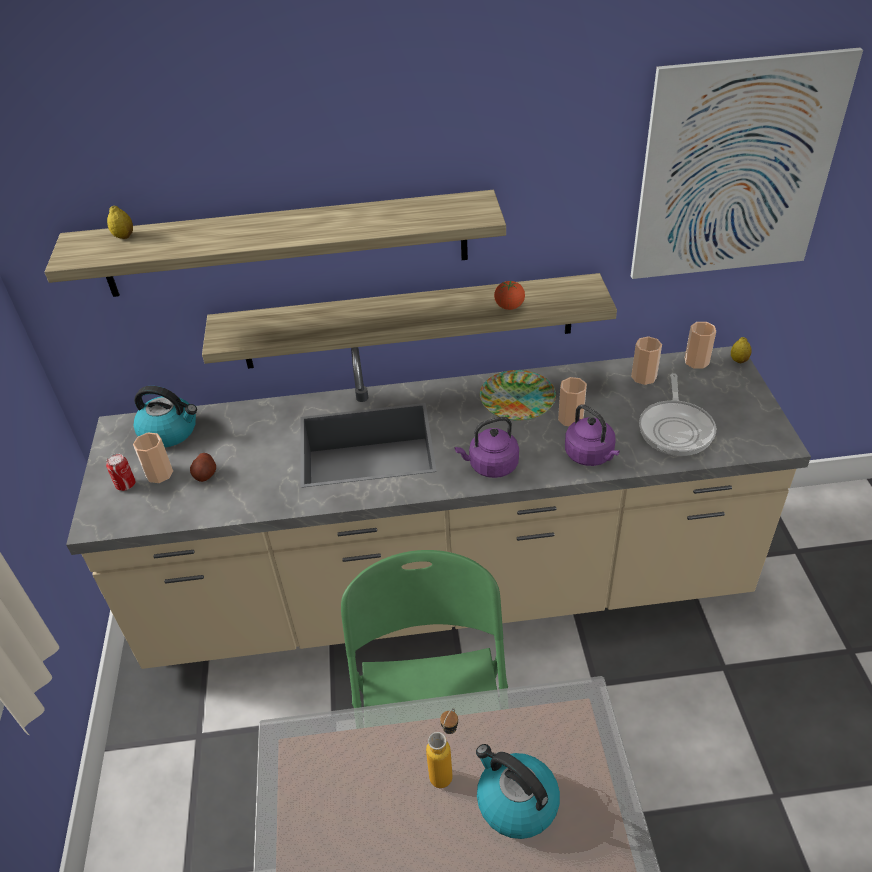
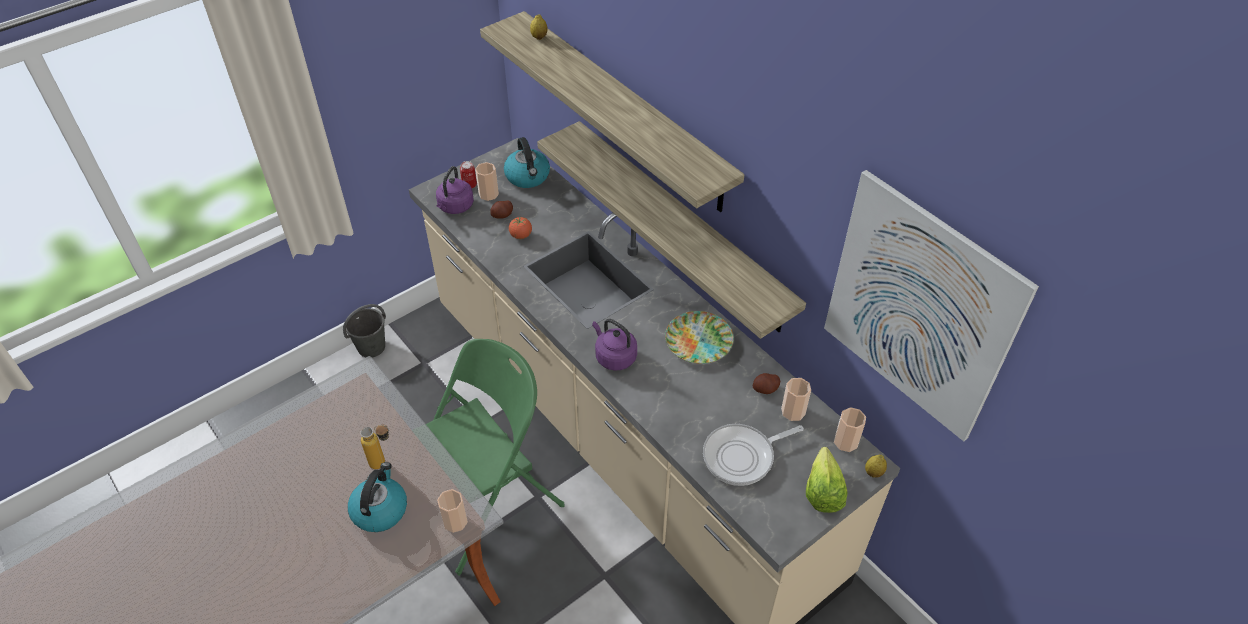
camera: 55 degrees right, 5 degrees up
tomato [494,281,525,310] -> tomato moved to [509,217,532,239]
cup [558,377,587,426] -> cup moved to [437,489,468,533]
purple kettle [565,404,620,466] -> purple kettle moved to [436,166,474,214]
none -> grey bucket [343,304,386,357]
none -> potato [753,373,780,394]
none -> lettuce [806,447,847,513]

